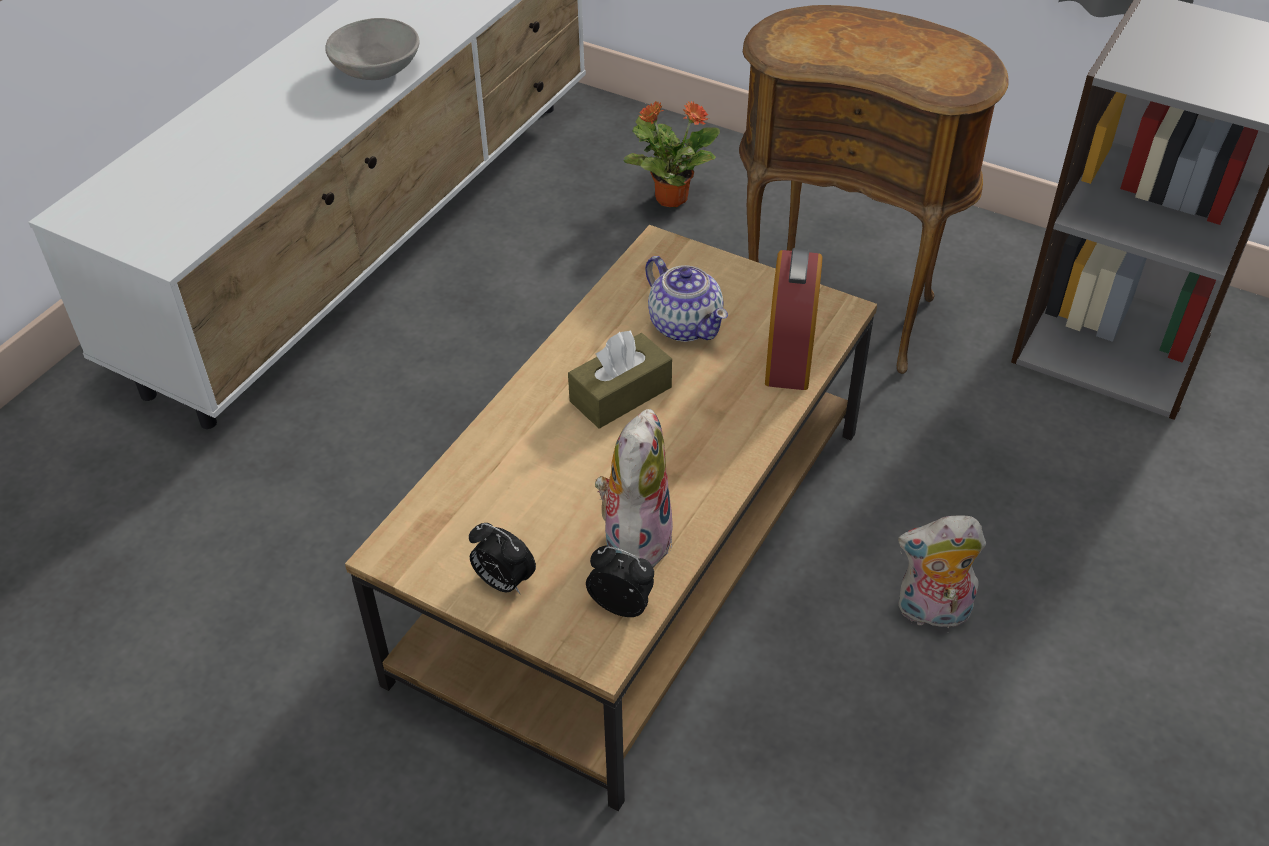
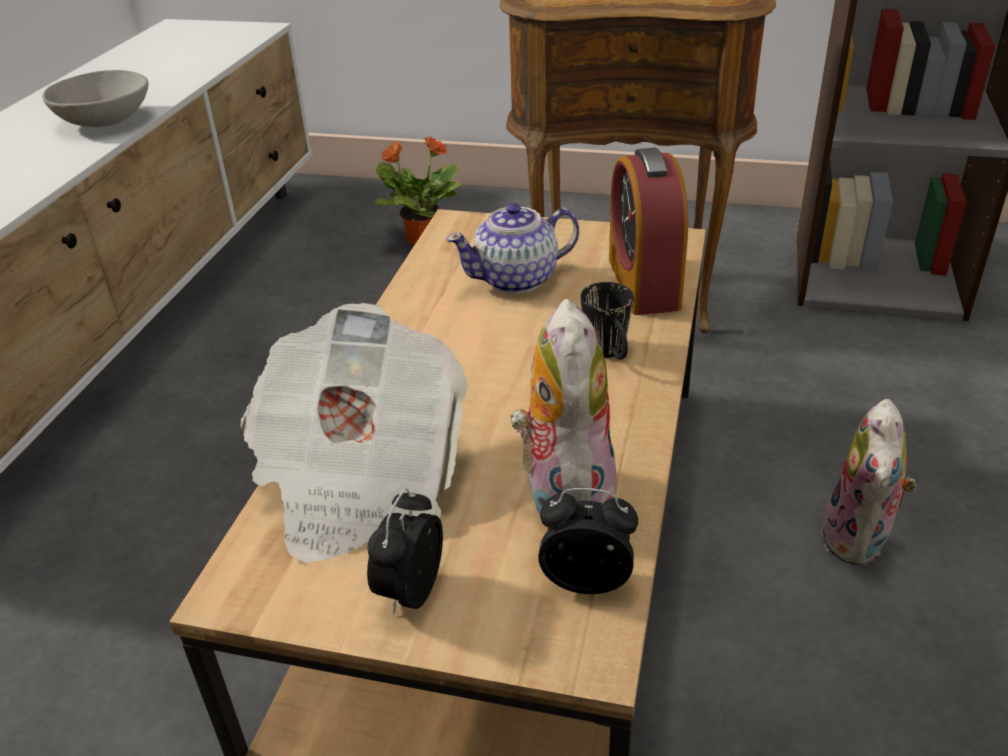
camera: 15 degrees left, 10 degrees down
alarm clock [469,523,536,594] -> alarm clock turned 90 degrees clockwise [367,488,443,615]
brown tissue box [568,330,672,429] -> none
teapot [645,256,728,342] -> teapot turned 120 degrees clockwise [446,203,579,294]
plush toy [898,515,986,628] -> plush toy turned 60 degrees counterclockwise [820,399,917,566]
none -> newspaper [241,303,468,563]
none -> black mug [580,282,634,360]

